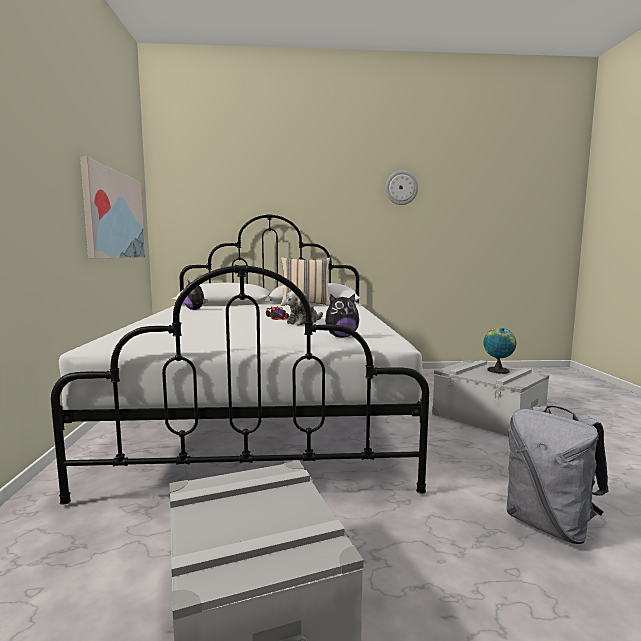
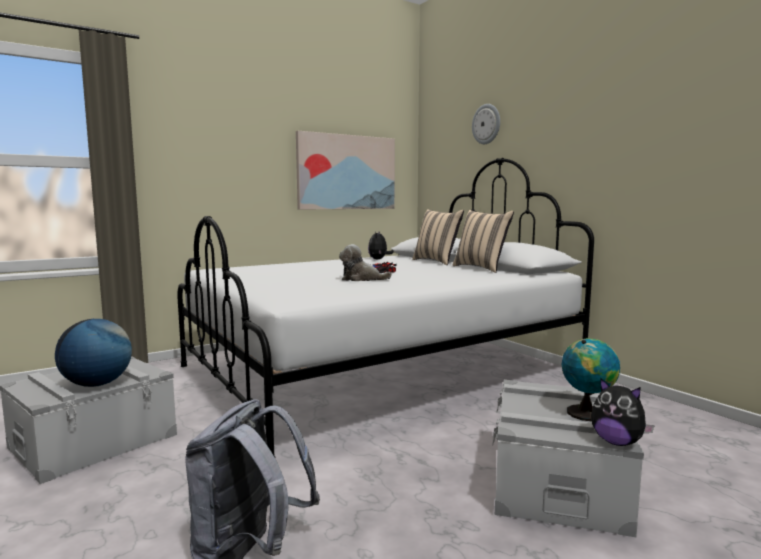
camera: 60 degrees right, 0 degrees up
plush toy [325,294,359,338] -> plush toy moved to [591,379,655,446]
wall clock [385,171,418,205] -> wall clock moved to [472,104,500,144]
none -> globe [55,319,132,387]
none -> beige pillow [412,209,464,265]

